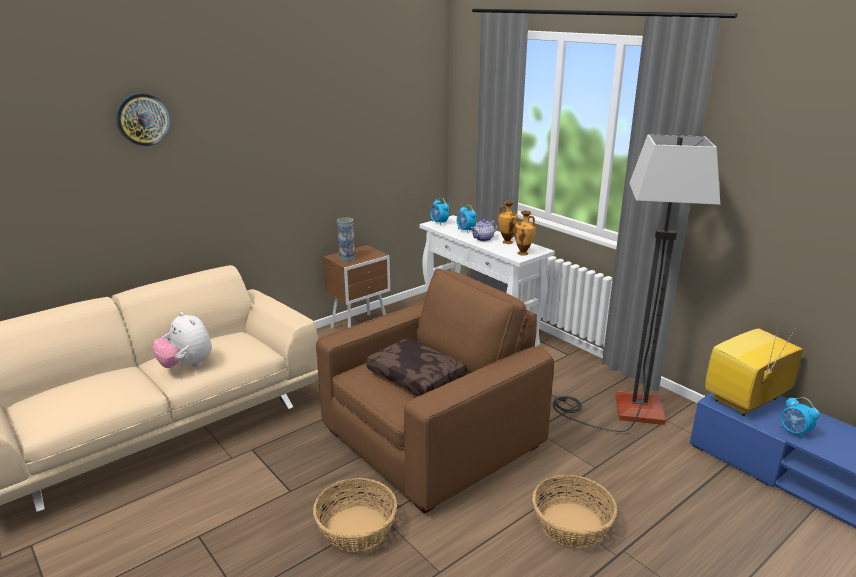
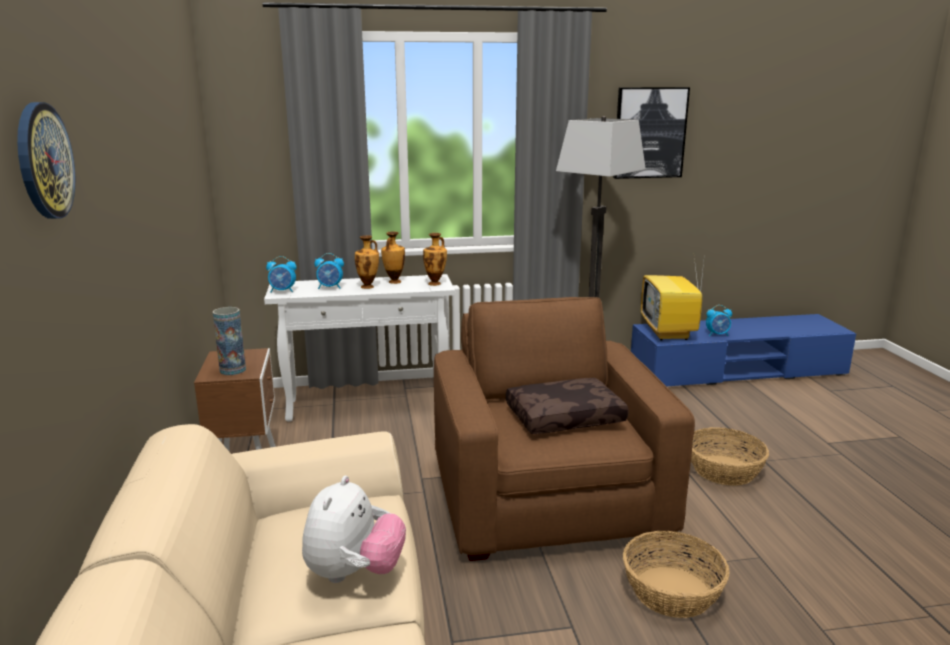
camera: 60 degrees left, 5 degrees down
plush toy [153,312,212,368] -> plush toy turned 60 degrees counterclockwise [302,476,406,583]
teapot [471,219,497,241] -> vase [355,235,379,289]
none -> picture [613,87,690,179]

